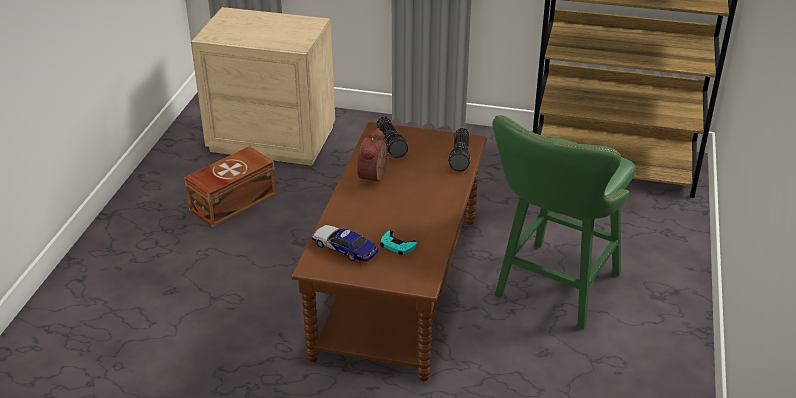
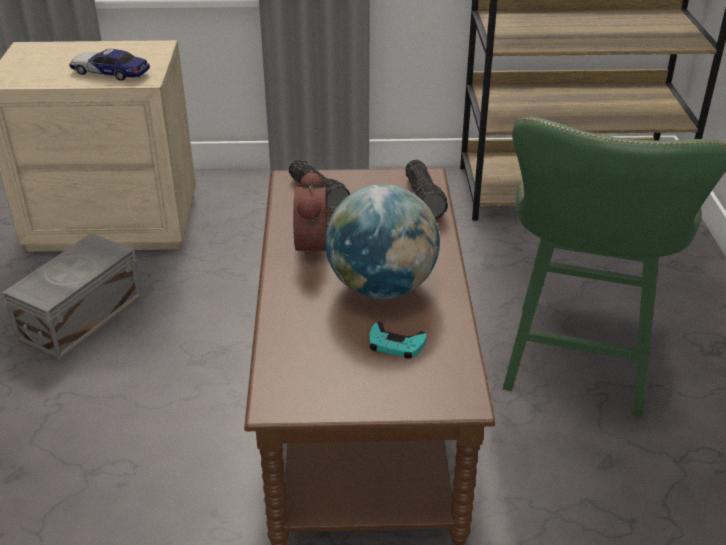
camera: 15 degrees left, 0 degrees up
brown storage box [184,146,277,227] -> grey storage box [2,233,142,360]
toy car [311,225,378,262] -> toy car moved to [69,48,150,80]
none -> globe [325,184,440,299]

